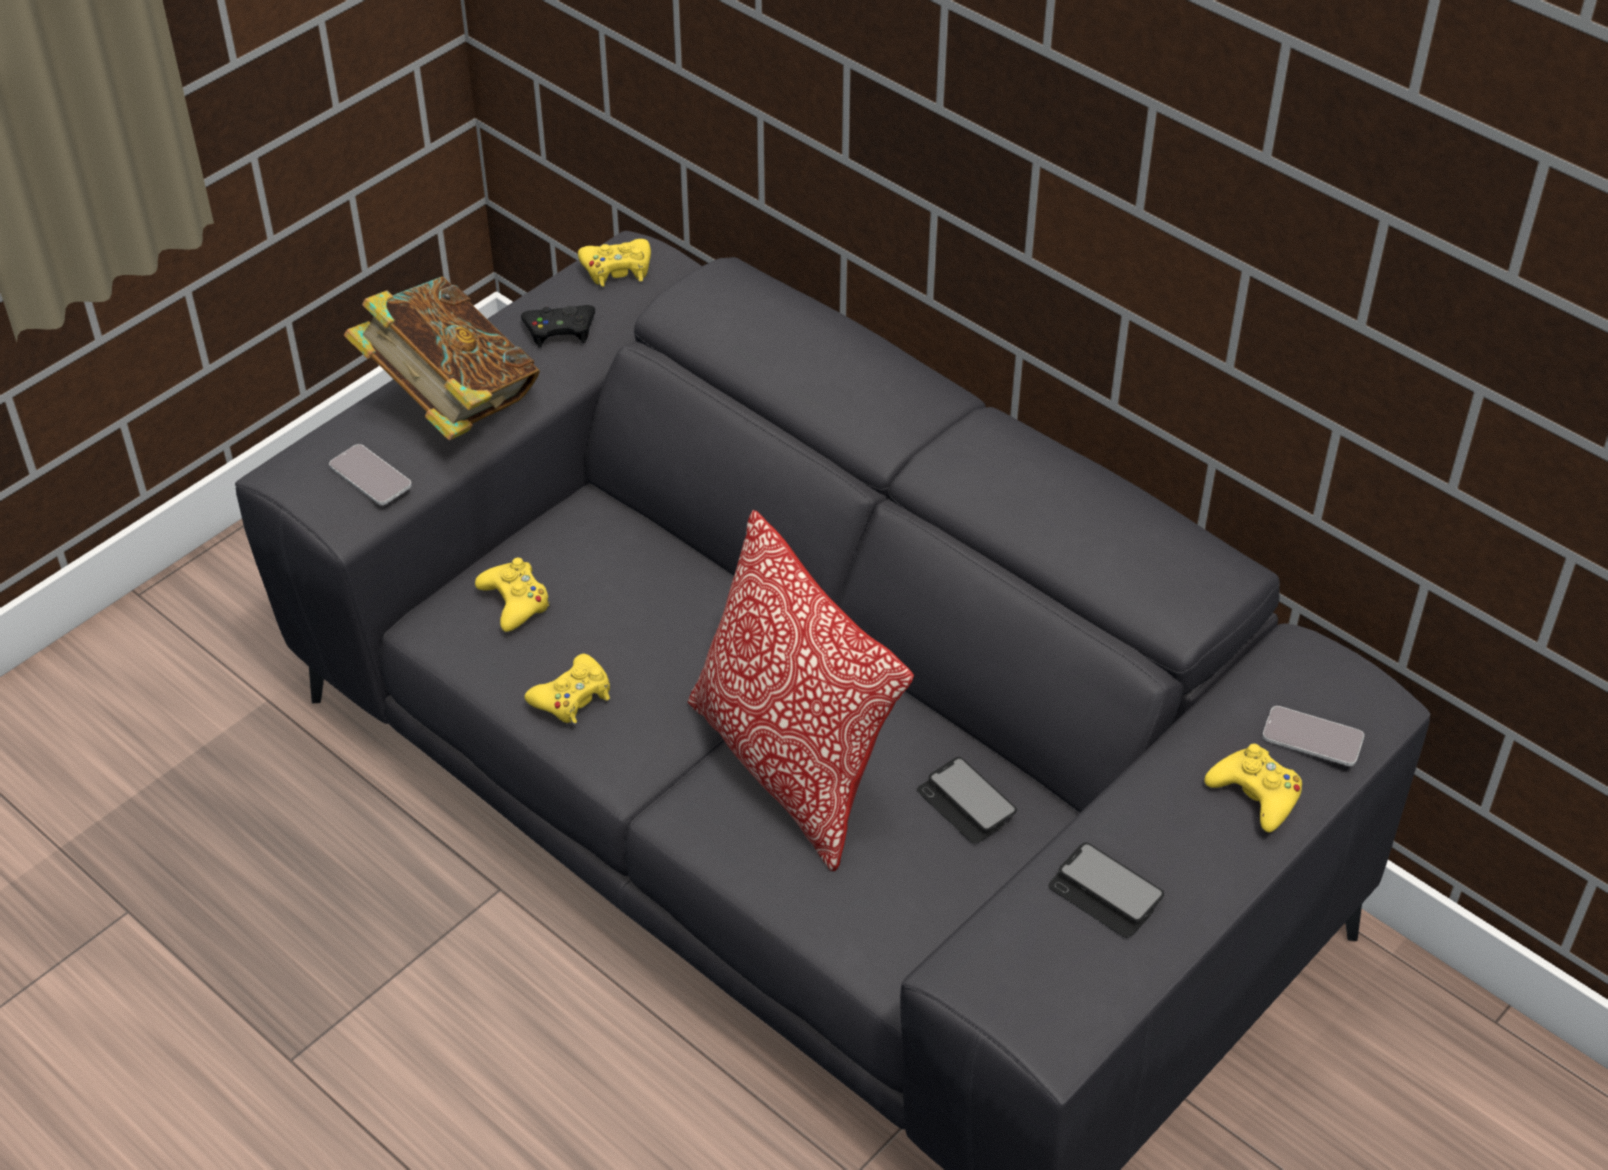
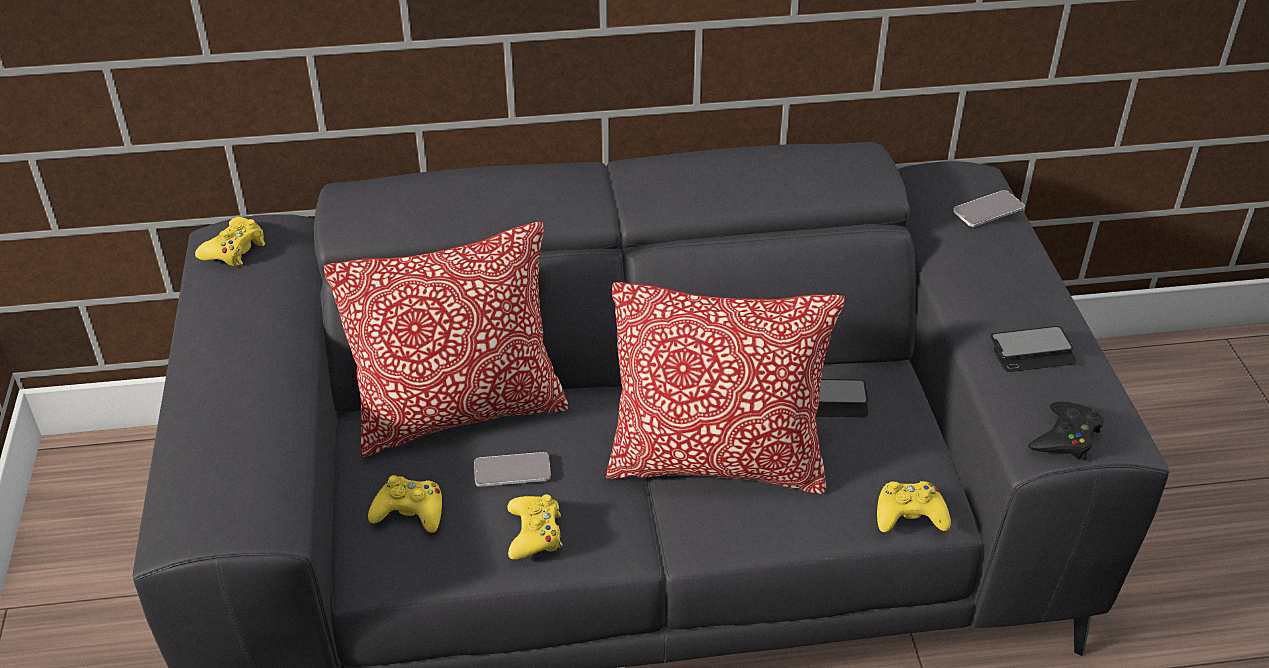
camera: 50 degrees left, 5 degrees down
phone [329,444,412,505] -> phone moved to [474,452,551,487]
book [344,276,540,440] -> none
black game controller [521,305,595,348] -> black game controller moved to [1028,402,1104,461]
yellow game controller [1204,744,1302,833] -> yellow game controller moved to [877,481,951,532]
none -> pillow [324,221,568,458]

